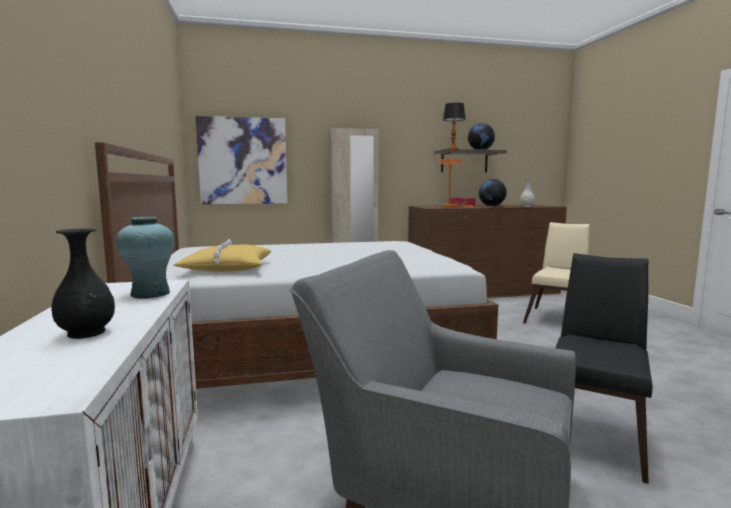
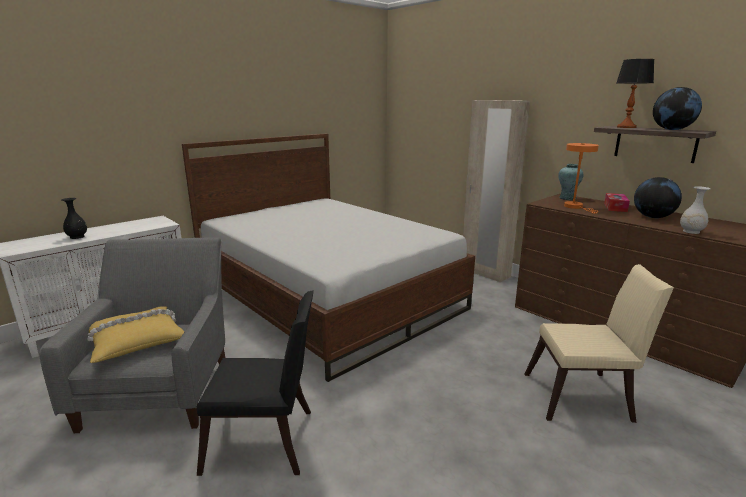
camera: 60 degrees right, 10 degrees up
turquoise vase [116,217,174,298] -> turquoise vase moved to [558,164,583,200]
yellow pillow [174,239,271,272] -> yellow pillow moved to [87,306,184,363]
picture [196,116,287,204] -> none

